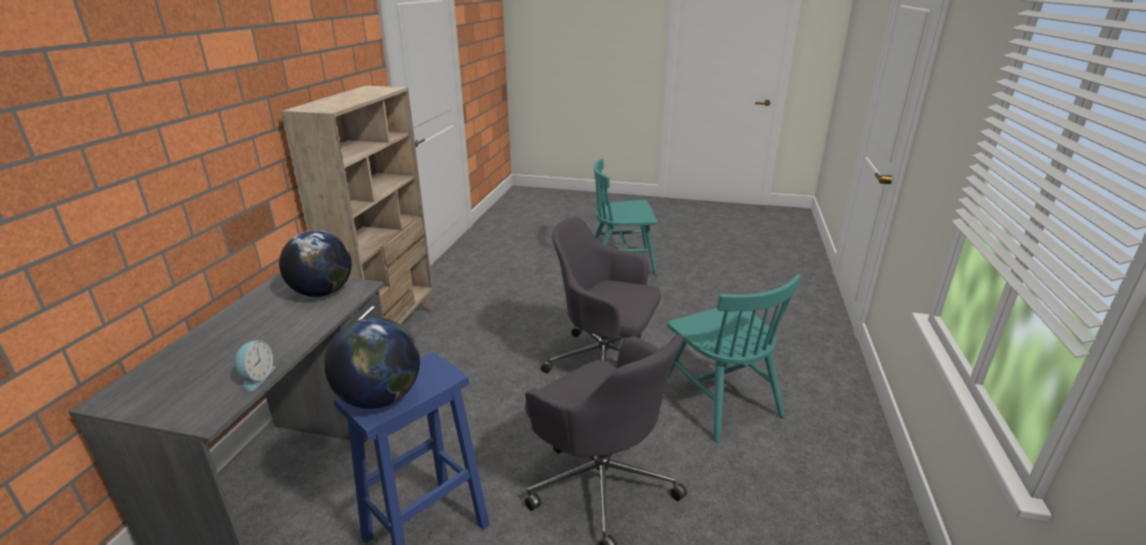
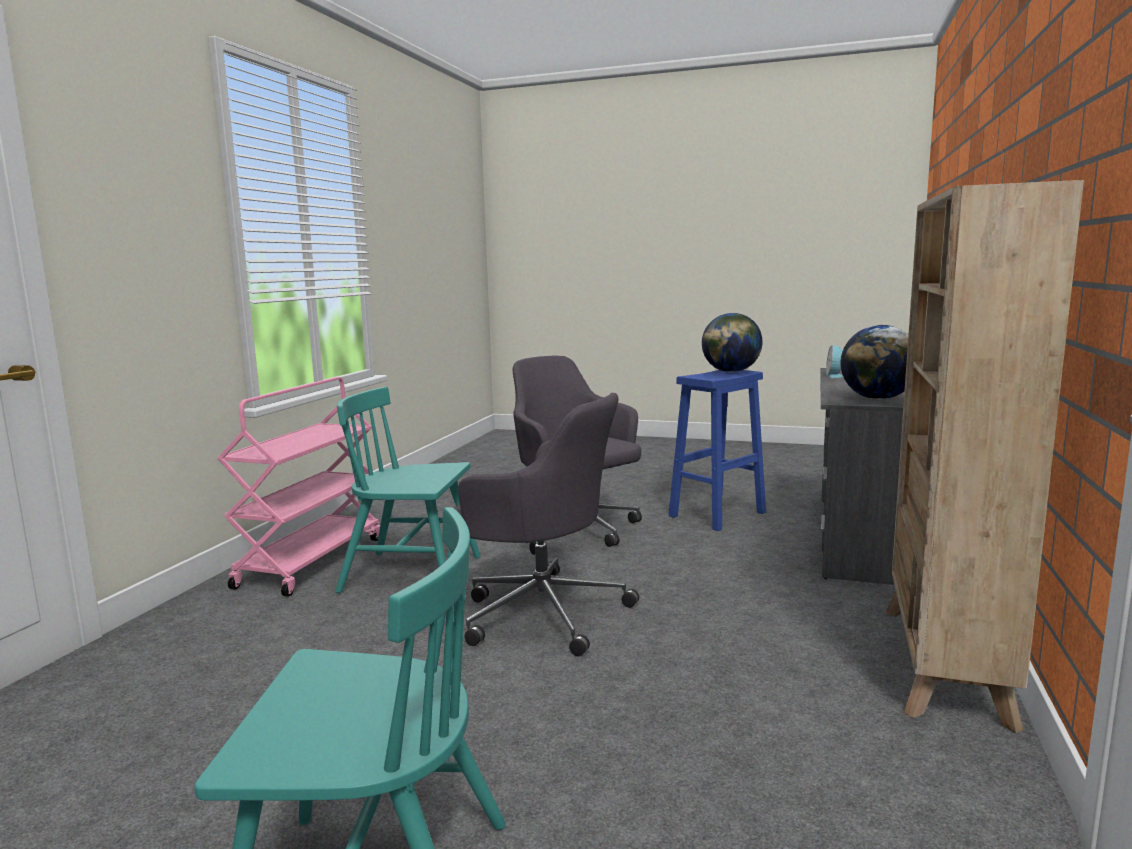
camera: 175 degrees left, 15 degrees down
turquoise chair [666,274,801,443] -> turquoise chair turned 60 degrees counterclockwise [335,387,481,593]
none -> pink cart [217,377,380,597]

